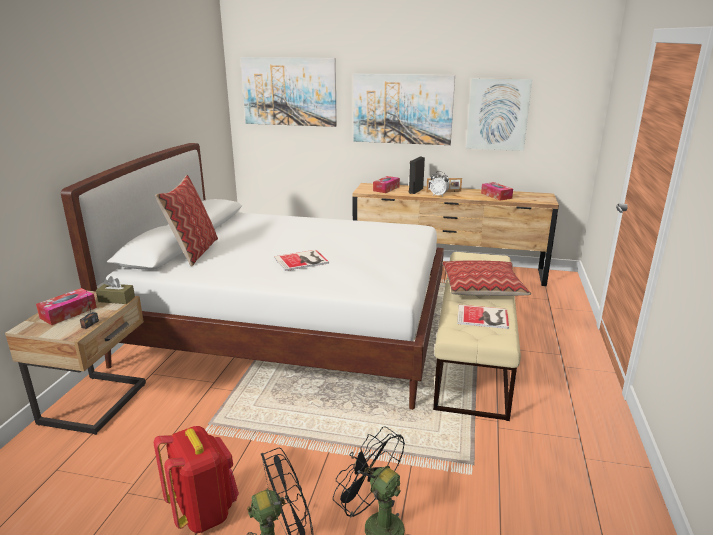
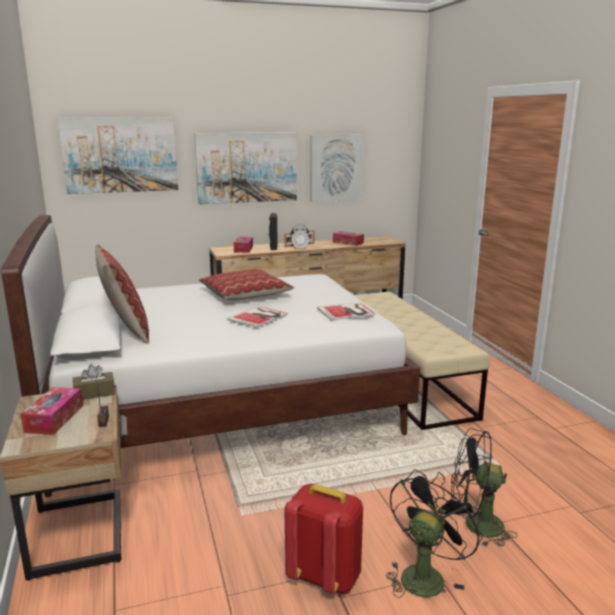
camera: 30 degrees left, 5 degrees down
pillow [442,260,531,296] -> pillow moved to [199,269,294,300]
book [457,305,509,329] -> book moved to [317,303,375,320]

